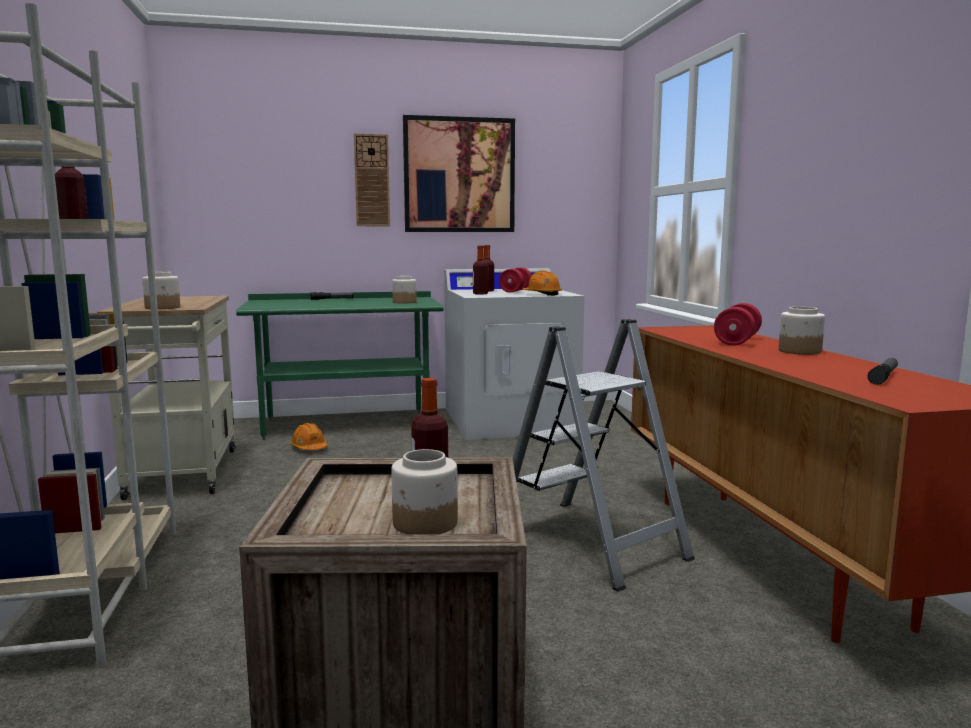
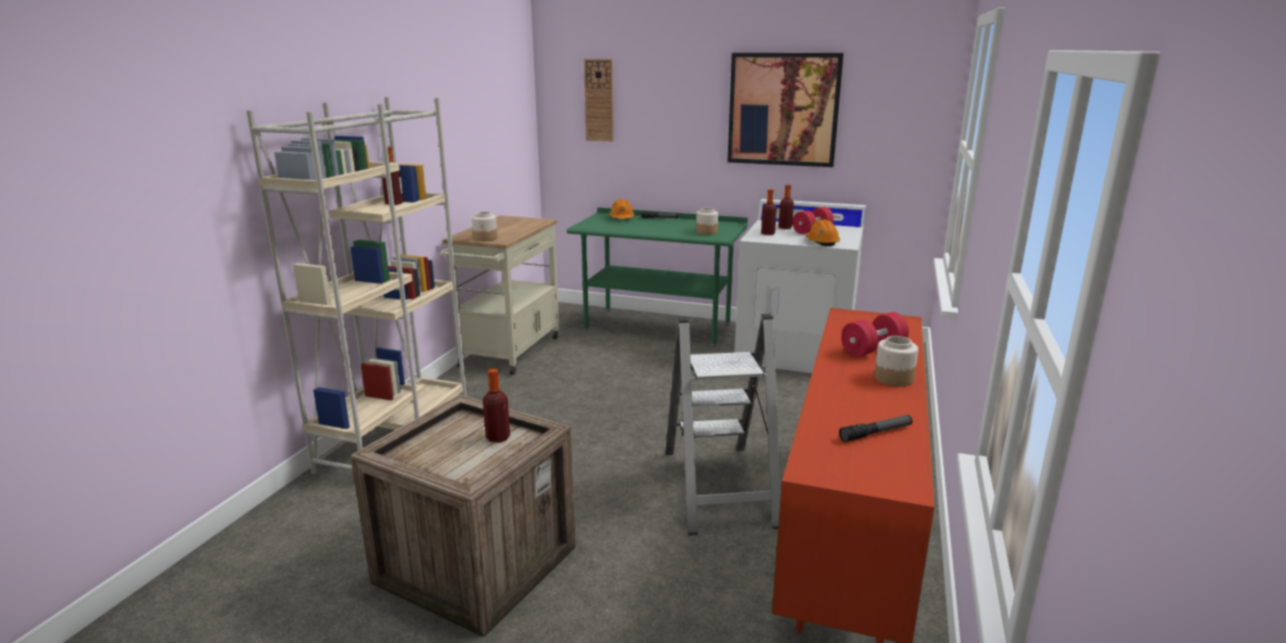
camera: 30 degrees right, 10 degrees up
orange hard hat [290,423,328,450] -> orange hard hat moved to [609,199,635,219]
wall clock [354,133,390,226] -> wall clock moved to [584,59,614,142]
jar [391,449,458,534] -> none

